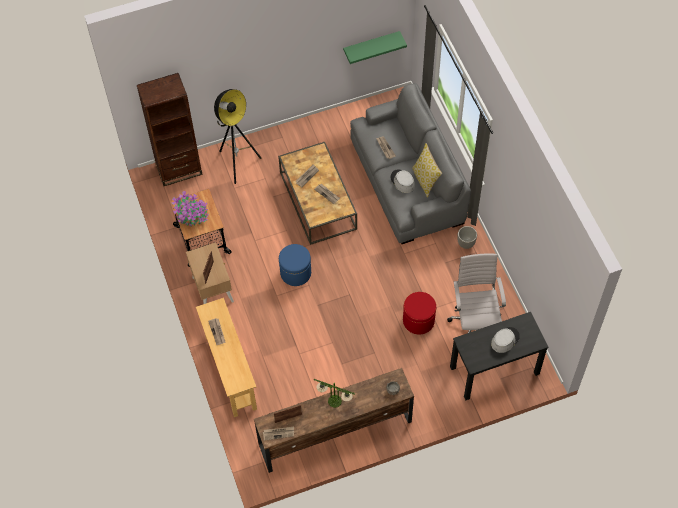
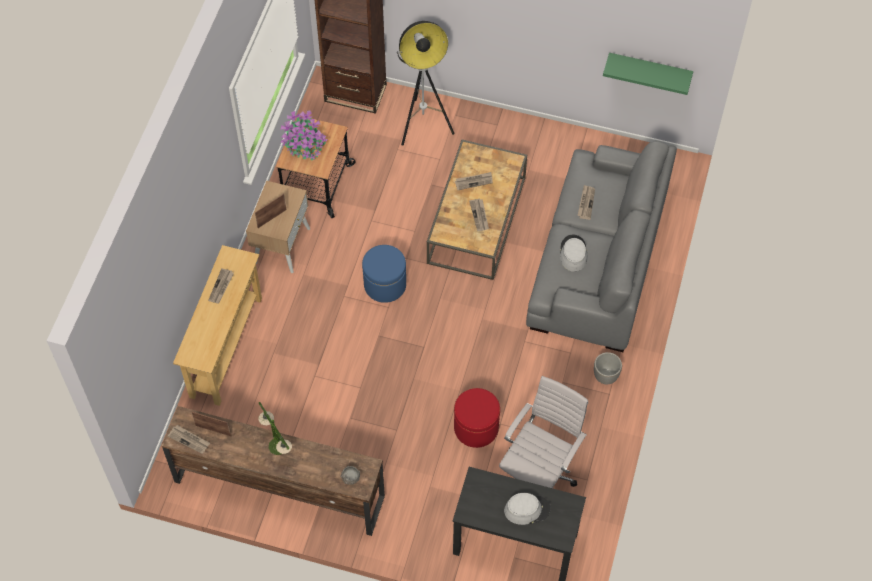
camera: 35 degrees right, 0 degrees up
pillow [412,143,442,198] -> none

